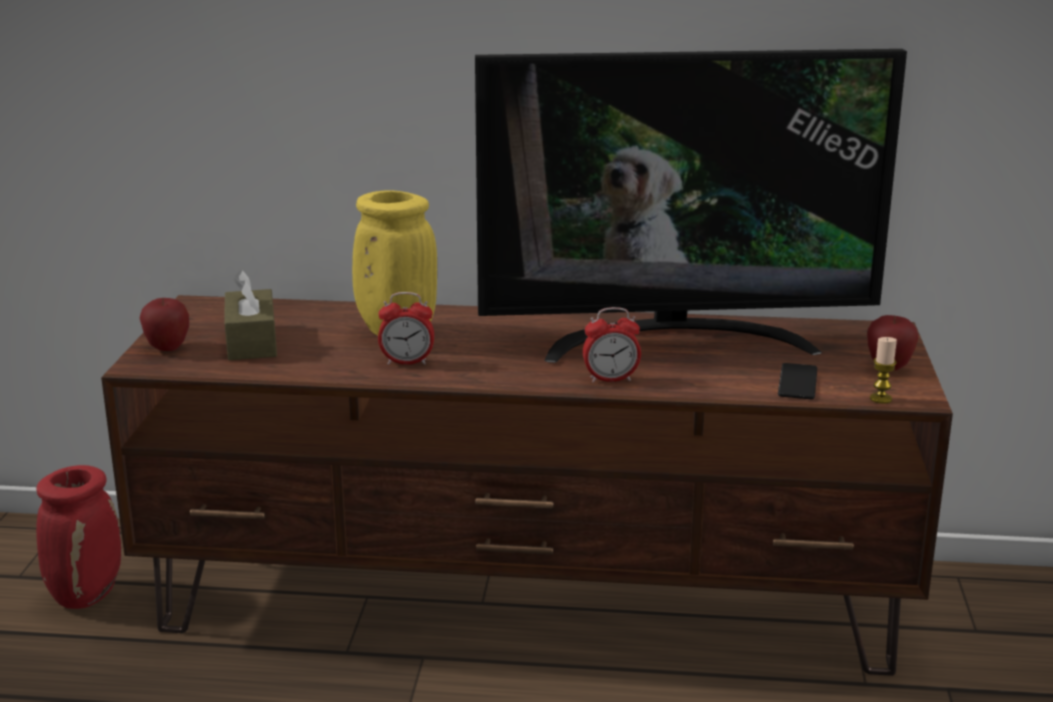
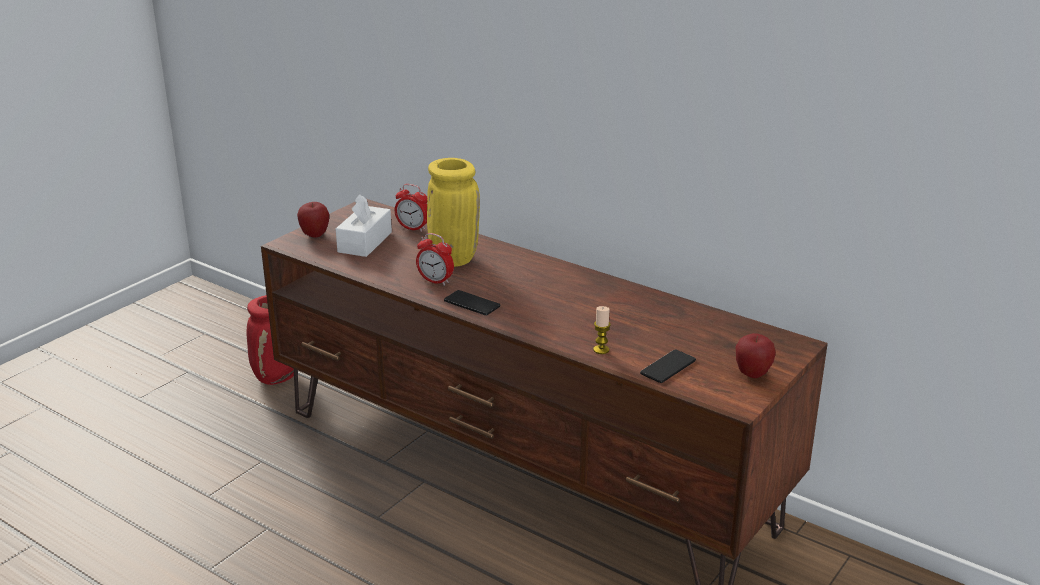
camera: 30 degrees right, 5 degrees up
brown tissue box [225,270,277,360] -> white tissue box [336,194,392,257]
television [475,49,907,363] -> none
alarm clock [583,307,641,383] -> alarm clock moved to [395,184,427,232]
candle [870,337,897,404] -> candle moved to [593,306,611,354]
none -> phone [444,290,500,315]

